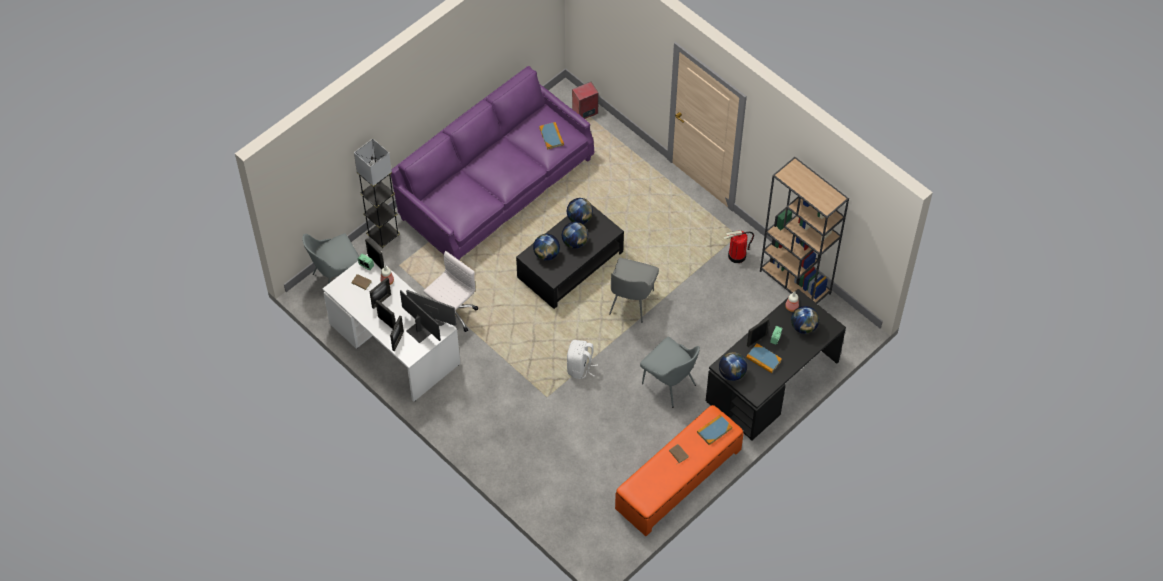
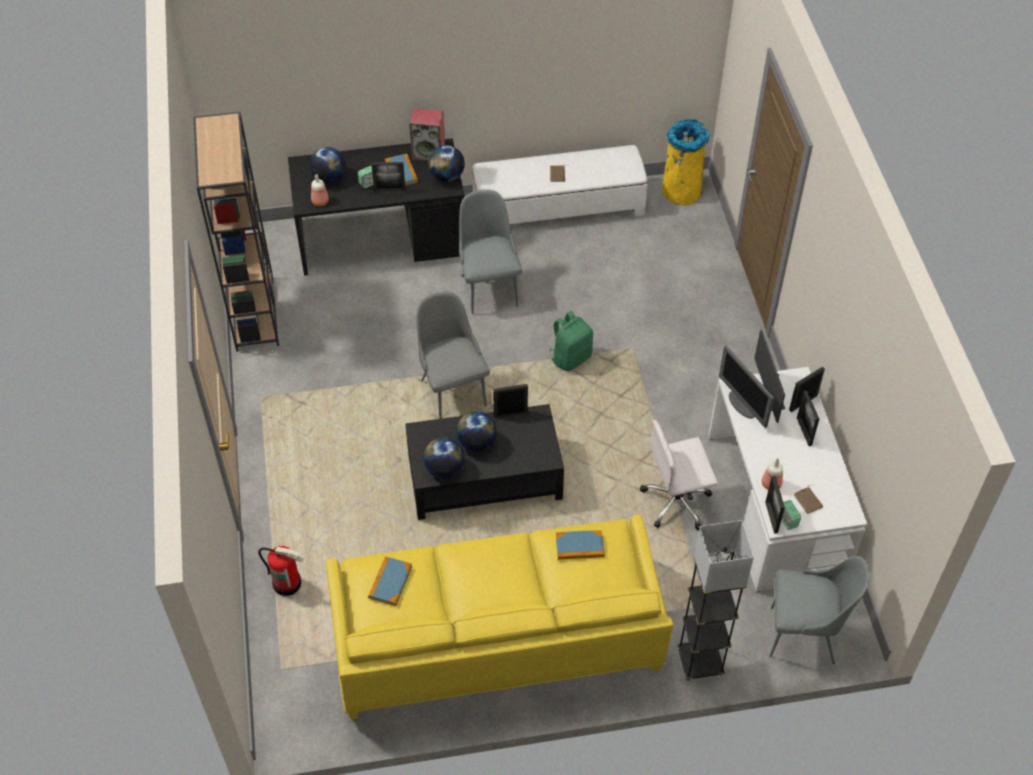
camera: 145 degrees left, 5 degrees down
picture frame [370,277,391,309] -> picture frame moved to [493,384,528,418]
purple sofa [391,66,595,260] -> yellow sofa [326,515,674,719]
globe [533,234,560,261] -> none
white backpack [567,340,598,379] -> green backpack [549,311,593,371]
speaker [572,82,599,119] -> speaker moved to [409,108,445,161]
grey chair [609,258,659,323] -> grey chair turned 75 degrees counterclockwise [417,291,490,419]
orange bench [615,405,744,536] -> white bench [472,145,648,224]
book [697,414,732,445] -> book moved to [556,530,605,560]
fire extinguisher [724,230,754,263] -> fire extinguisher moved to [258,546,304,596]
none -> yellow trash can [662,119,709,205]

